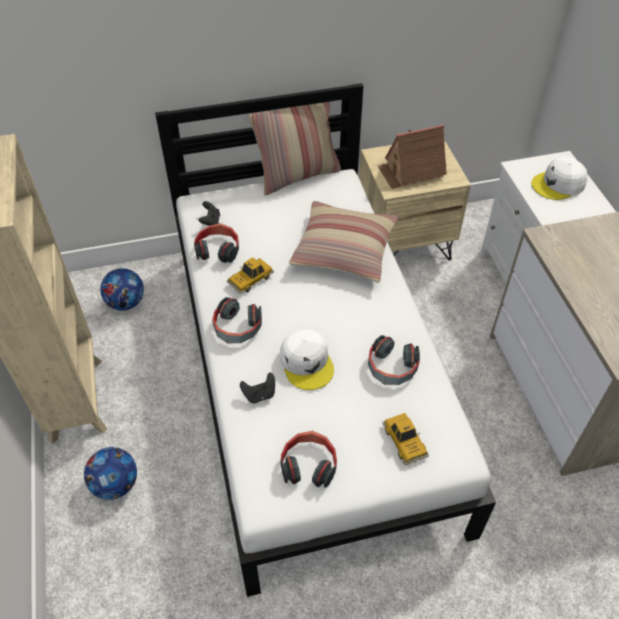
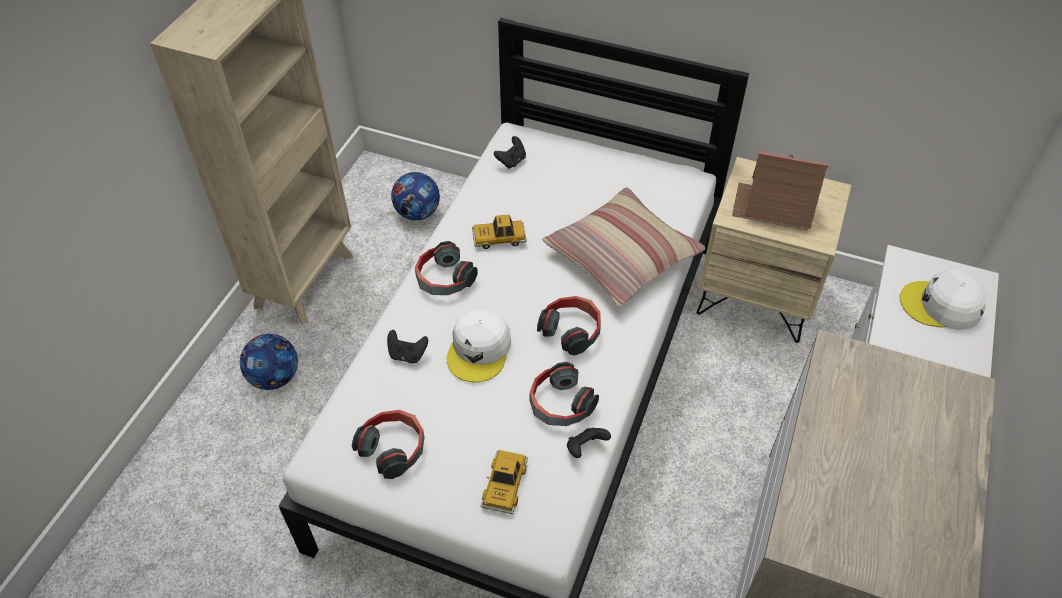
camera: 35 degrees right, 0 degrees up
headphones [194,223,239,263] -> headphones moved to [537,296,601,356]
pillow [249,102,341,196] -> none
none -> black game controller [567,428,611,458]

